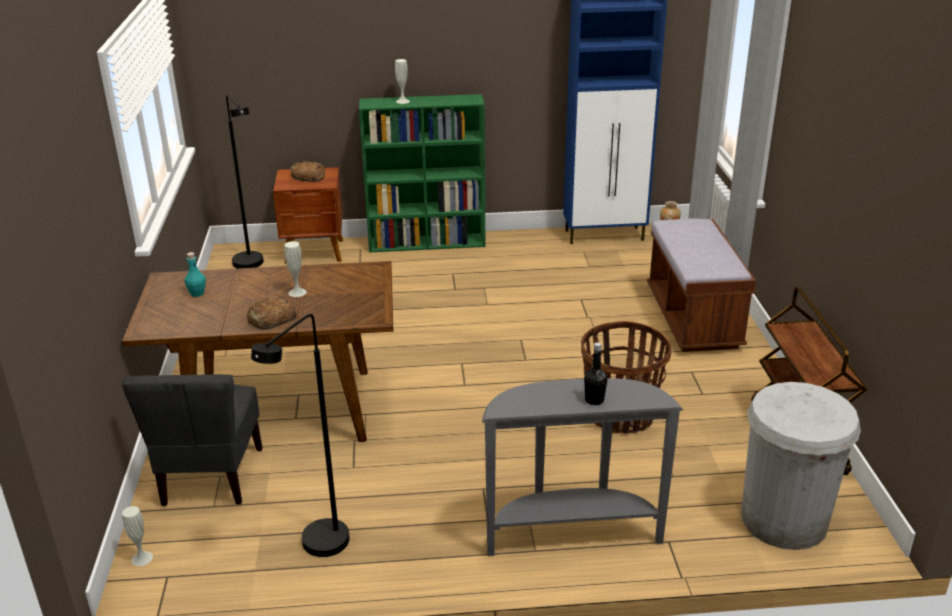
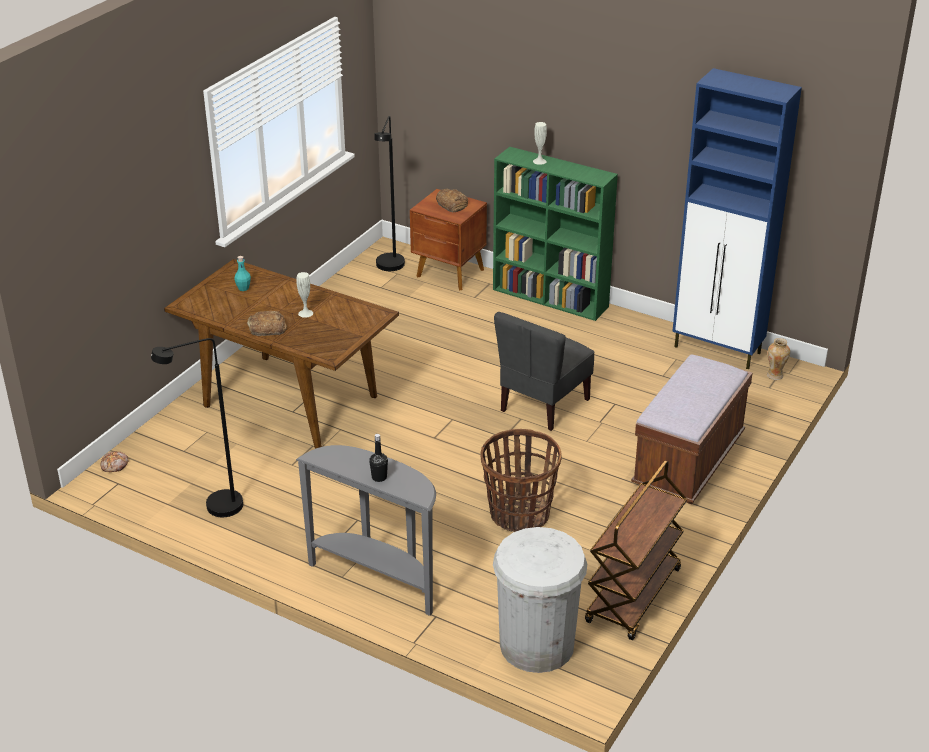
camera: 35 degrees right, 5 degrees up
grey chair [122,374,262,506] -> grey chair moved to [494,312,594,431]
white vase [122,506,153,566] -> bread [100,451,129,472]

